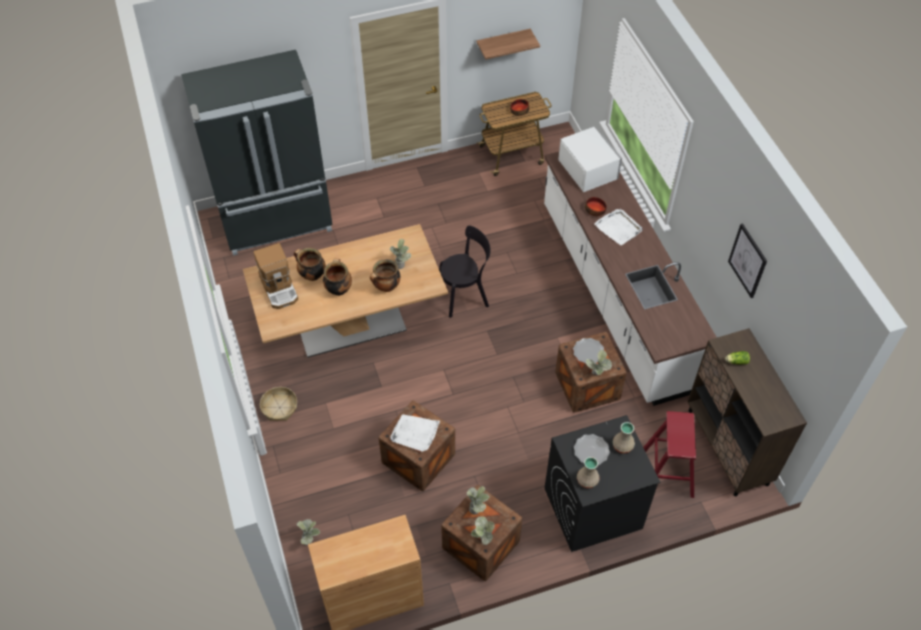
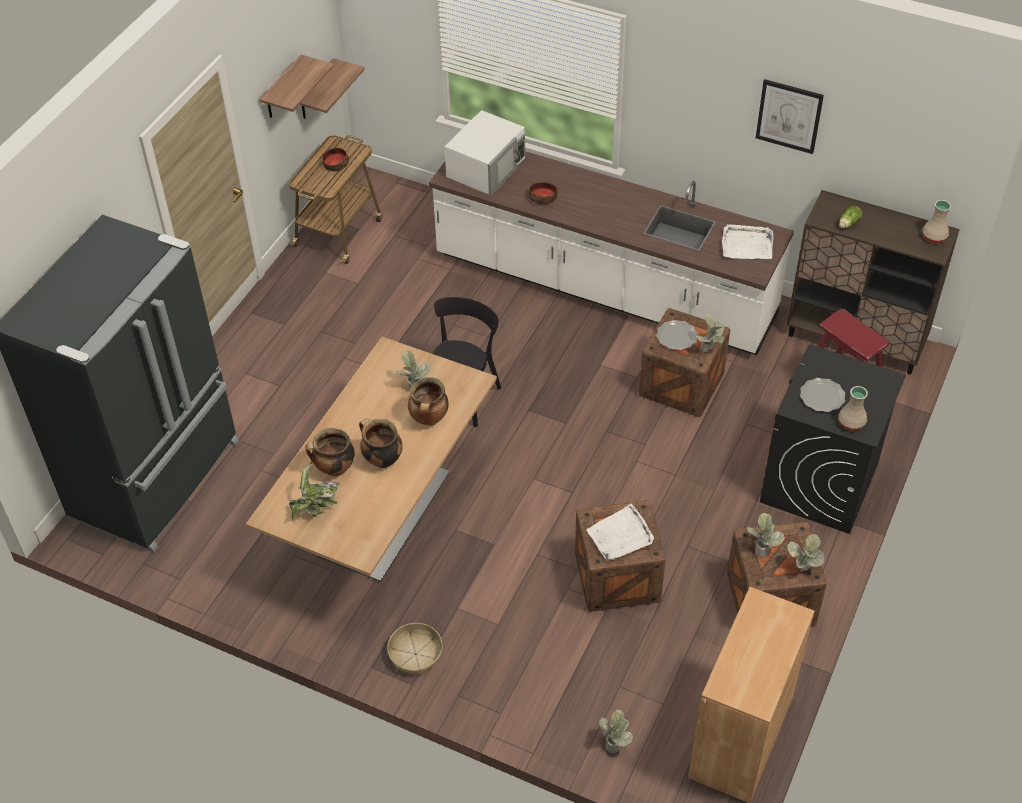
camera: 45 degrees left, 5 degrees down
coffee machine [253,243,298,309] -> potted plant [289,462,340,522]
white microwave [558,127,622,192] -> white microwave turned 105 degrees clockwise [444,110,525,196]
white tray [594,209,643,245] -> white tray moved to [722,224,773,259]
beige vase [613,422,635,454] -> beige vase moved to [922,200,951,243]
none -> shelf [300,58,365,119]

